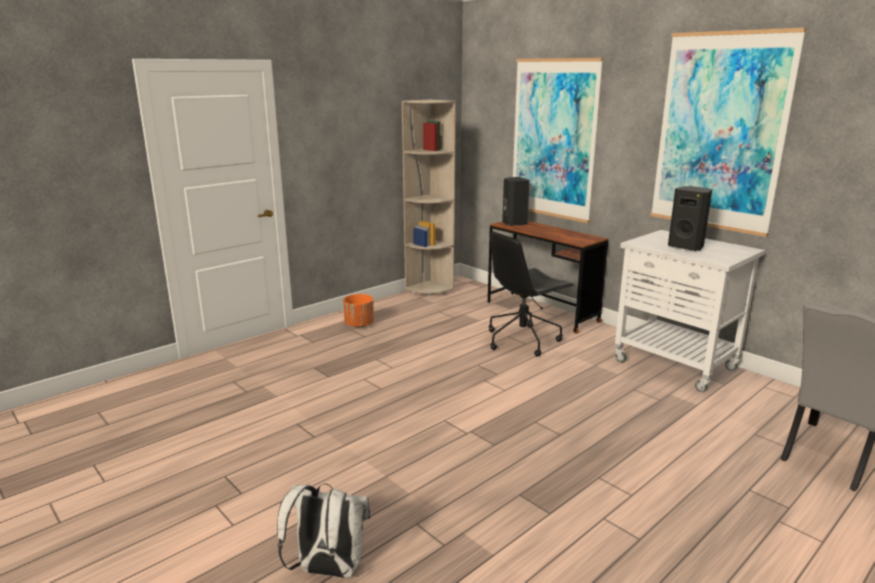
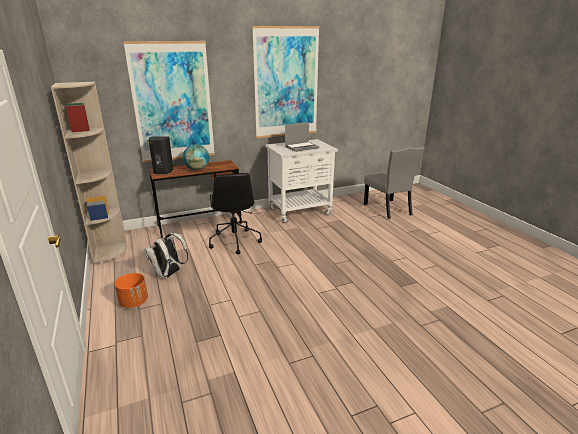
camera: 70 degrees left, 5 degrees up
white backpack [277,484,370,578] -> white backpack moved to [144,233,188,279]
black speaker [668,186,712,251] -> laptop [285,122,319,152]
none -> globe [183,144,209,170]

